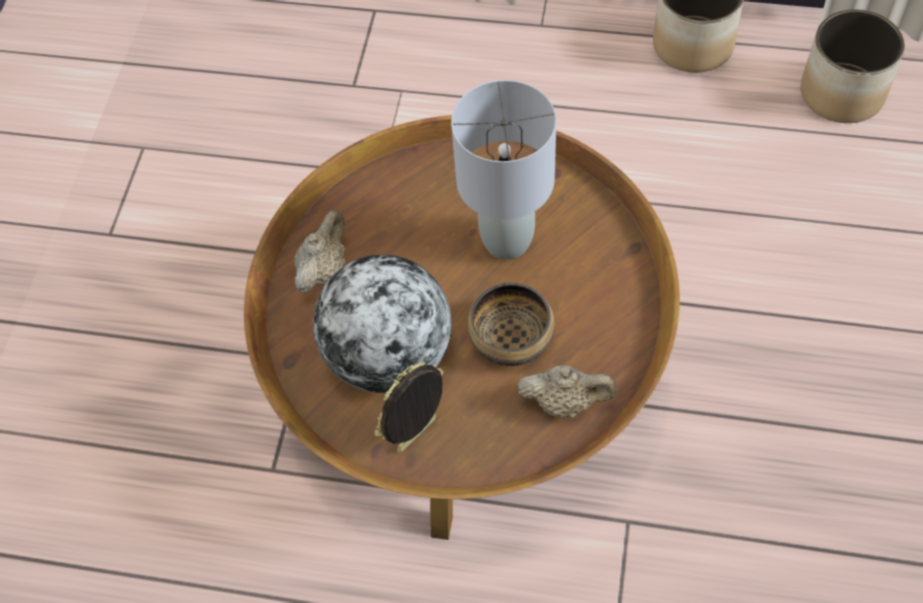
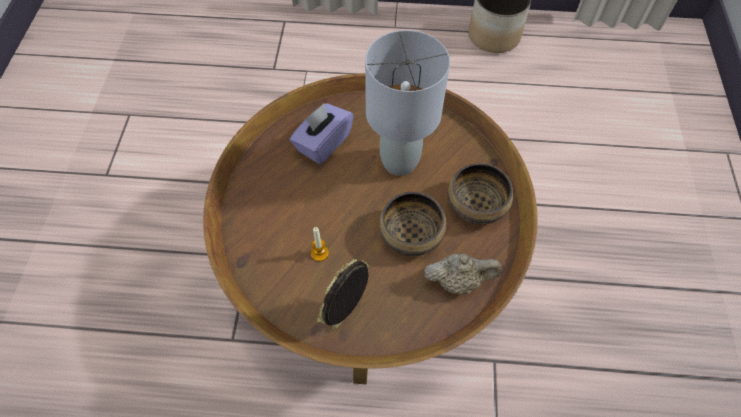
camera: 10 degrees left, 0 degrees up
beige teapot [294,210,345,293] -> none
globe [313,255,452,393] -> candle [311,227,329,261]
planter [801,9,905,123] -> none
none -> purple tissue box [289,103,354,164]
none -> bowl [447,163,513,225]

